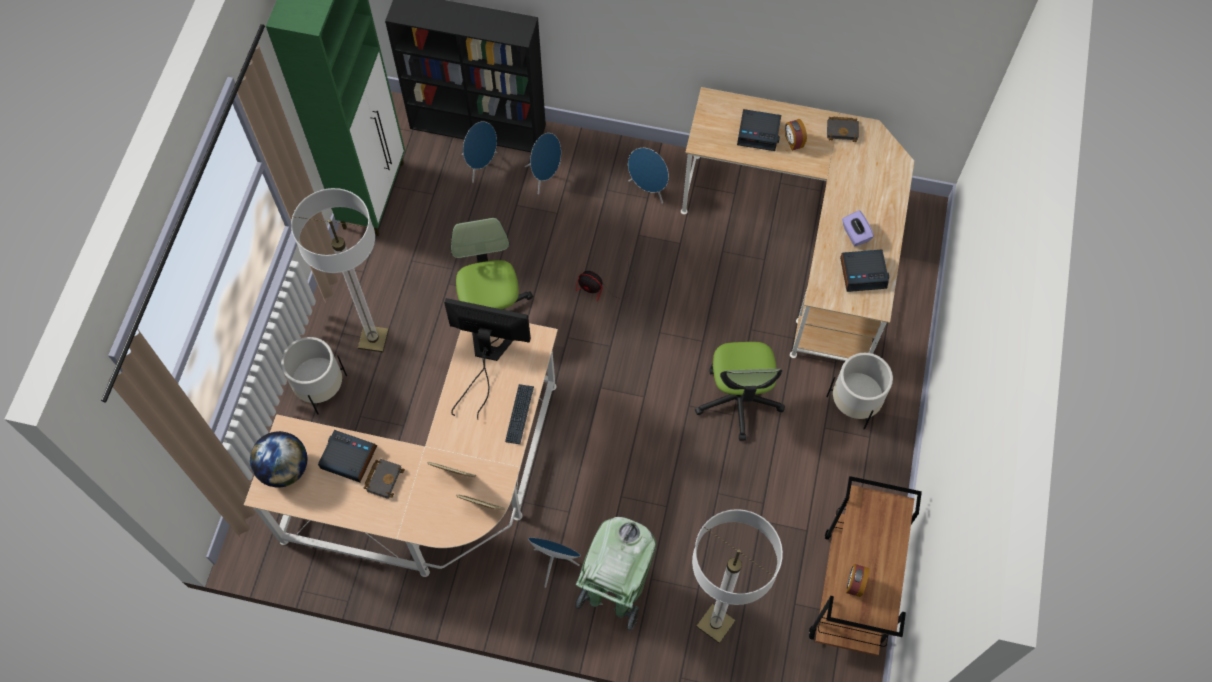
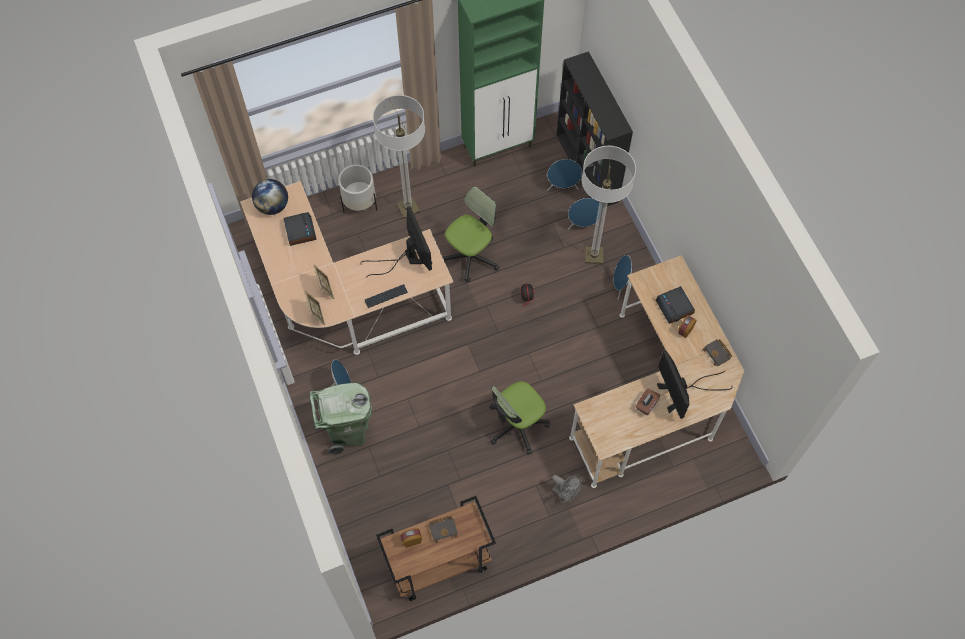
camera: 55 degrees right, 0 degrees up
black book [363,459,405,499] -> black book moved to [429,516,458,543]
floor lamp [692,509,783,643] -> floor lamp moved to [582,146,636,264]
white planter [826,353,893,429] -> grey fan [552,474,582,503]
alarm clock [840,250,889,292] -> none
purple tissue box [842,210,874,246] -> brown tissue box [636,389,661,415]
none -> monitor [657,351,733,419]

